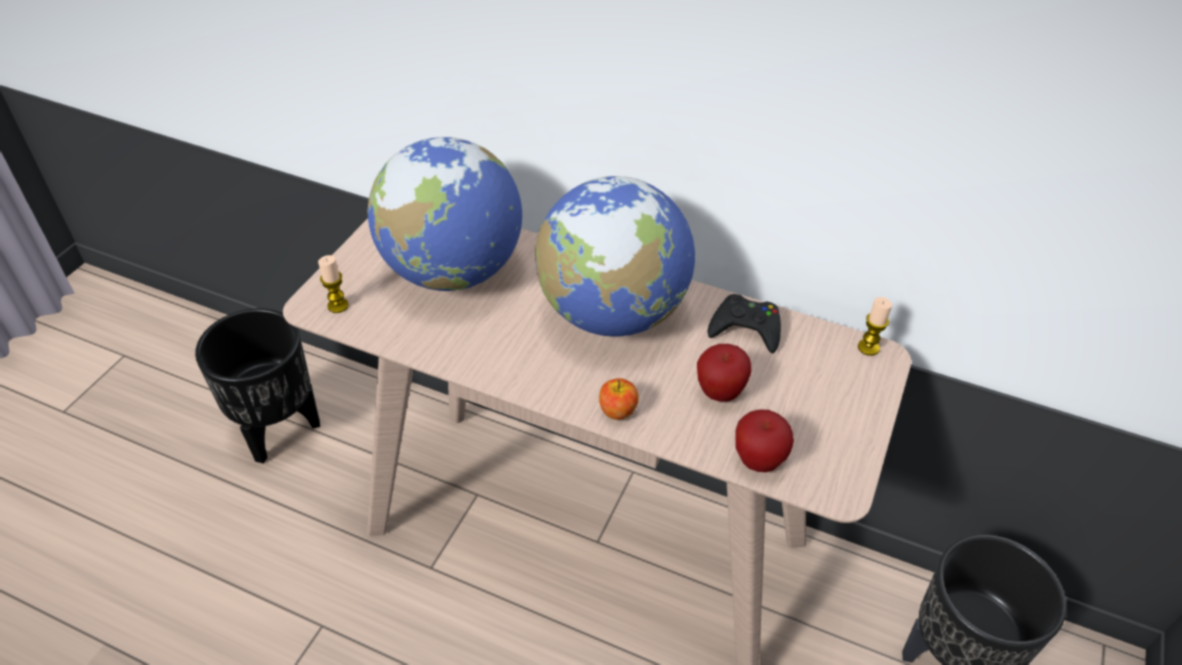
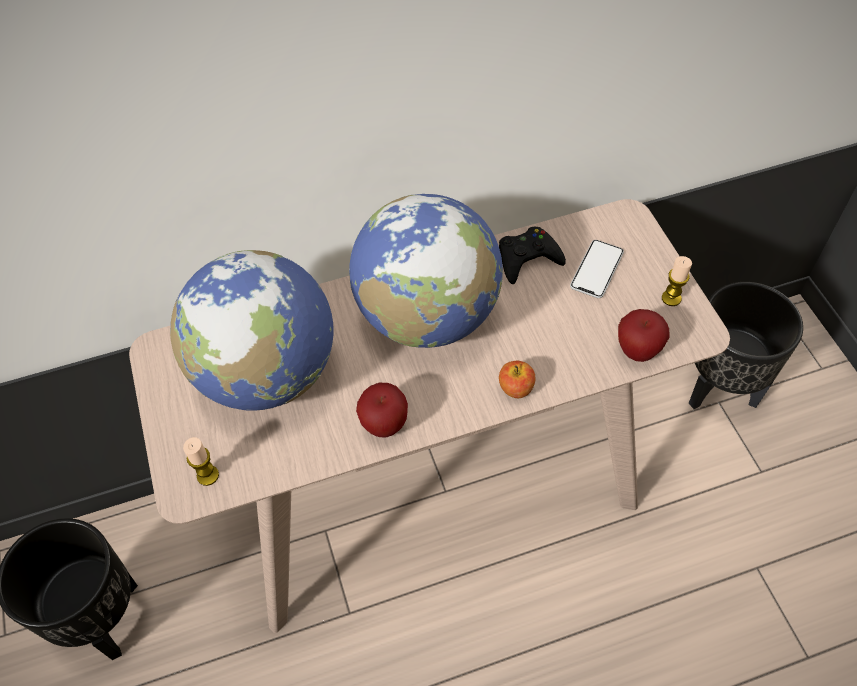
camera: 40 degrees left, 10 degrees up
apple [697,344,752,402] -> apple moved to [356,383,408,438]
candle [858,297,892,356] -> candle moved to [662,256,692,306]
none -> phone [570,240,624,298]

